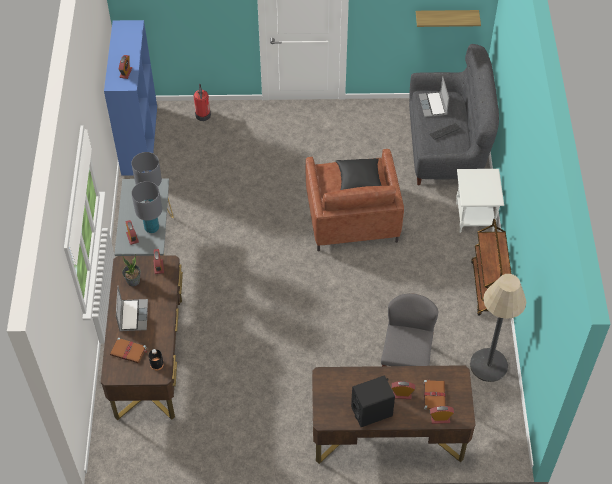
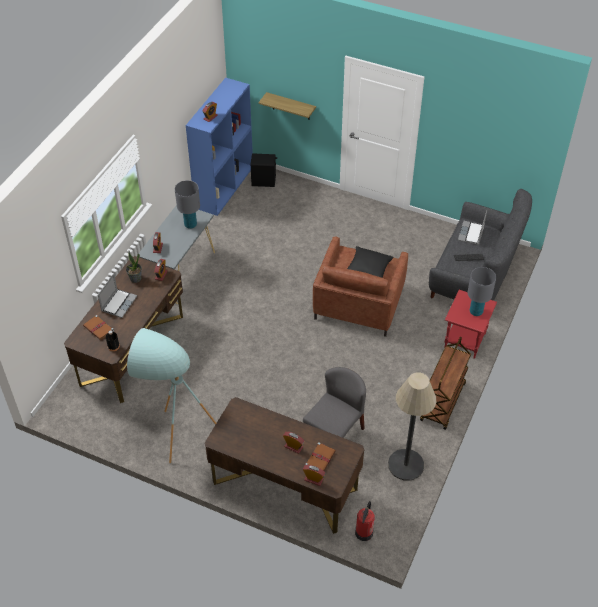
camera: 25 degrees right, 5 degrees down
grey table lamp [131,181,162,233] -> grey table lamp moved to [468,267,496,316]
fire extinguisher [193,84,211,121] -> fire extinguisher moved to [355,501,374,541]
black speaker [351,375,395,427] -> black speaker moved to [251,153,277,187]
shelf [416,10,481,27] -> shelf moved to [258,92,316,120]
white side table [456,169,504,233] -> red side table [444,290,497,359]
none -> turquoise floor lamp [127,328,216,463]

